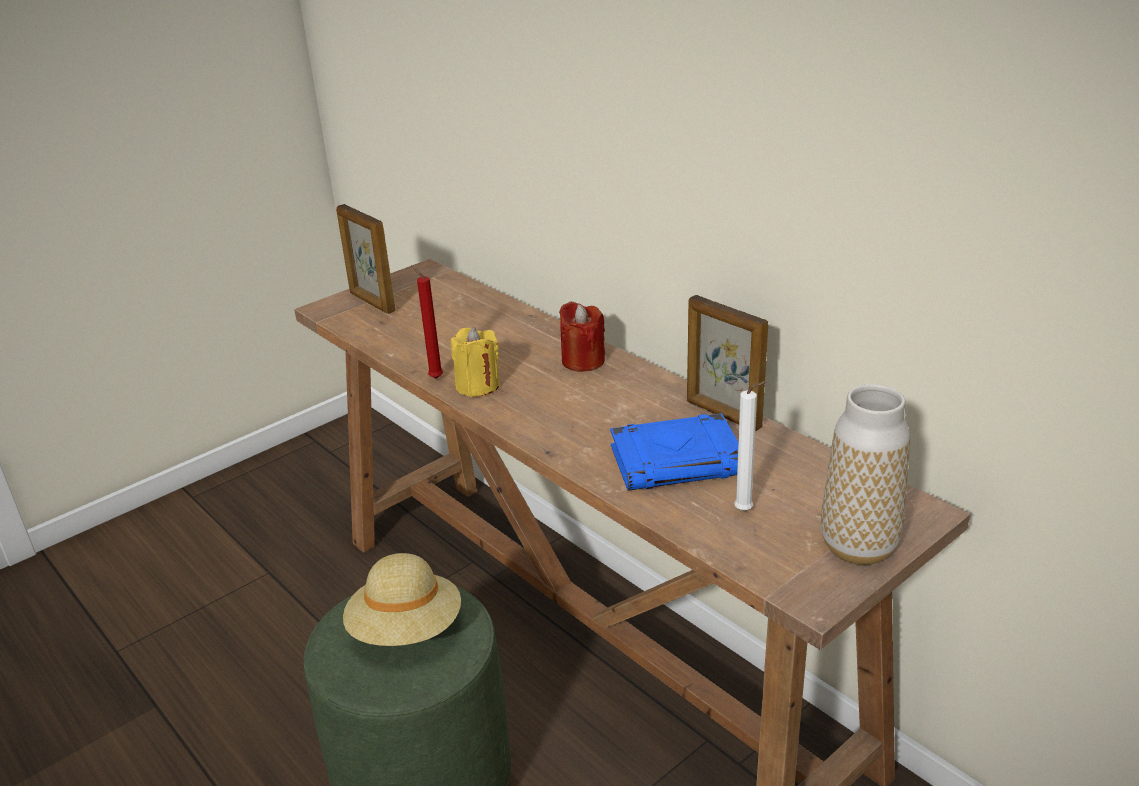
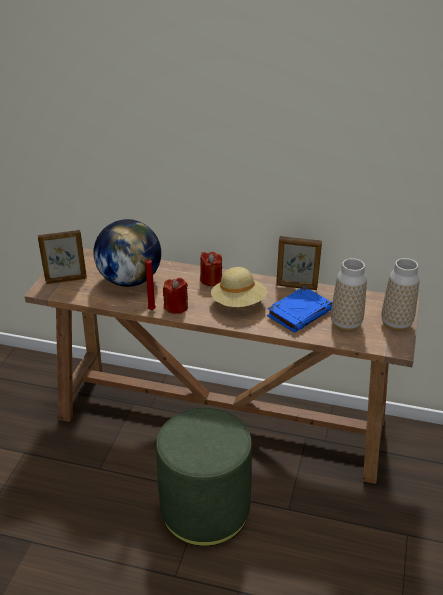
camera: 35 degrees left, 5 degrees up
picture frame [336,204,396,314] -> picture frame turned 150 degrees clockwise [38,230,87,284]
beige hat [343,553,461,646] -> beige hat moved to [211,267,267,307]
yellow candle [451,327,500,397] -> red candle [163,278,188,314]
white candle [734,381,767,511] -> vase [331,258,367,332]
none -> globe [93,219,161,287]

